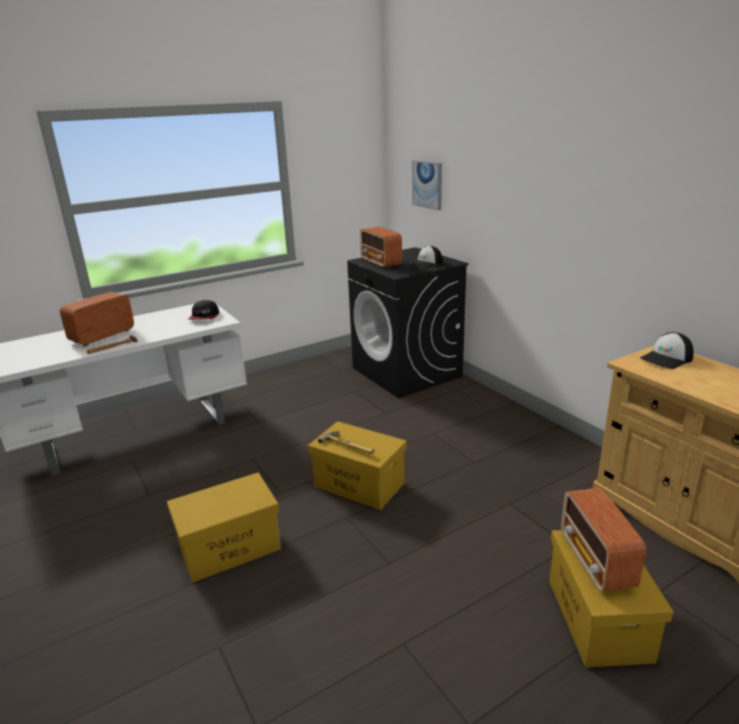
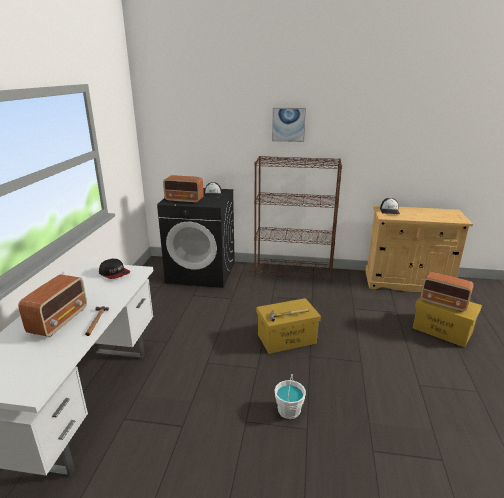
camera: 50 degrees left, 0 degrees up
radio [60,292,134,346] -> radio turned 150 degrees counterclockwise [18,275,87,337]
yellow storage box [167,472,281,583] -> white bucket [274,374,306,419]
picture [412,160,442,210] -> picture moved to [272,108,306,142]
none -> brown bookcase [254,156,342,282]

